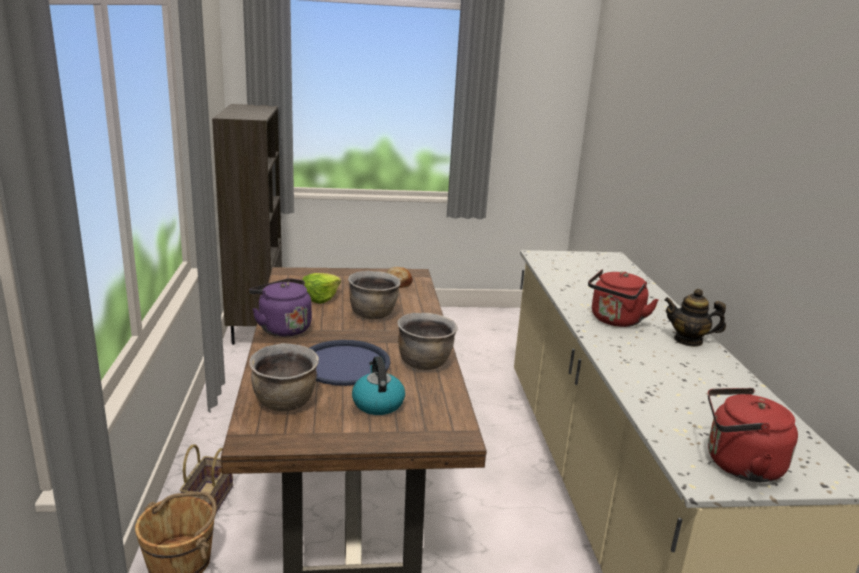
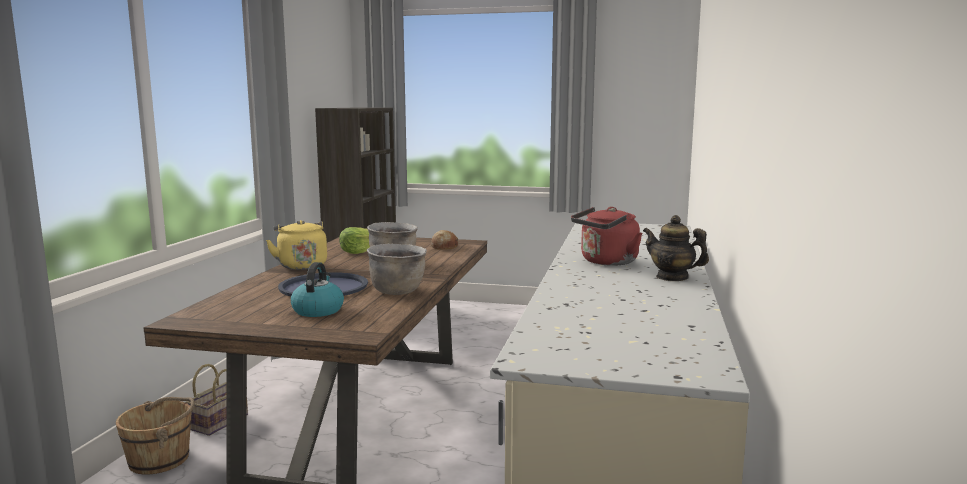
camera: 20 degrees right, 10 degrees down
purple kettle [249,278,312,337] -> yellow kettle [266,220,327,270]
brown cooking pot [249,343,319,412] -> none
red kettle [708,388,798,482] -> none

